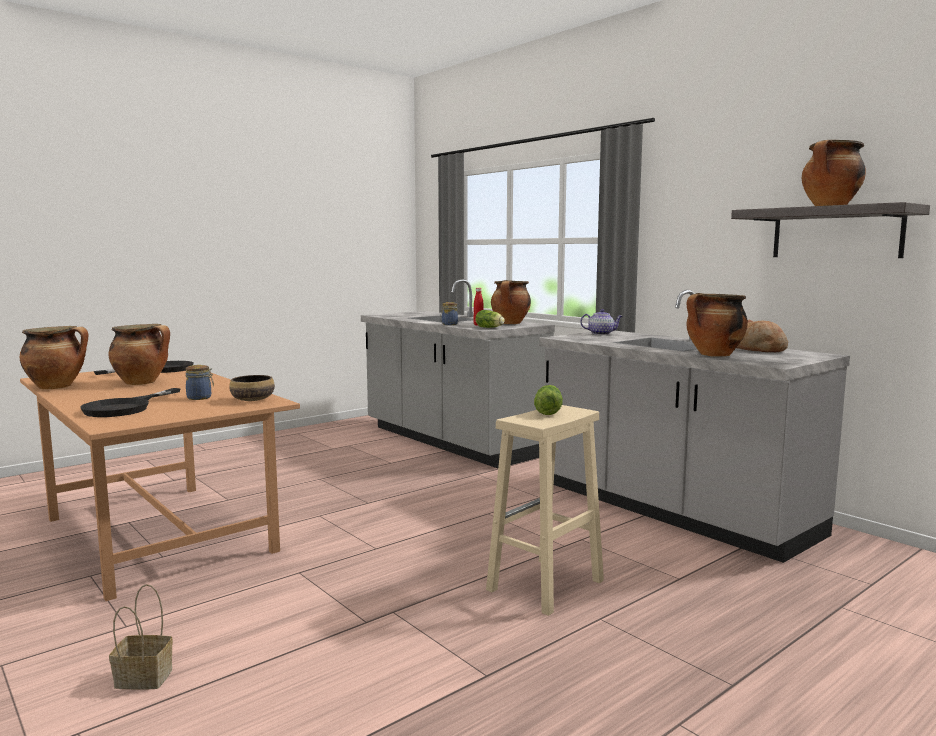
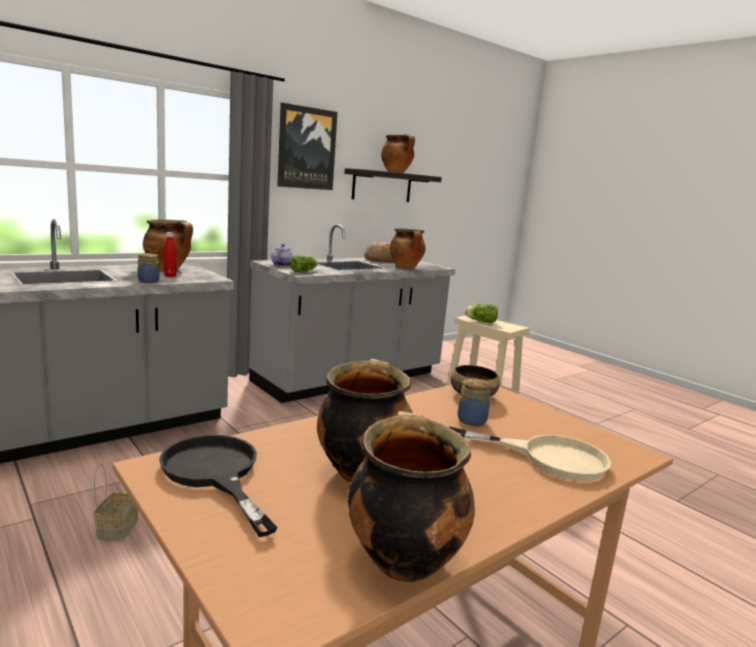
camera: 90 degrees left, 5 degrees up
black frying pan [80,388,181,417] -> beige frying pan [449,426,611,481]
basket [109,584,173,690] -> basket moved to [94,463,138,540]
lettuce [476,310,505,328] -> lettuce moved to [290,255,318,272]
none -> picture [277,103,337,190]

